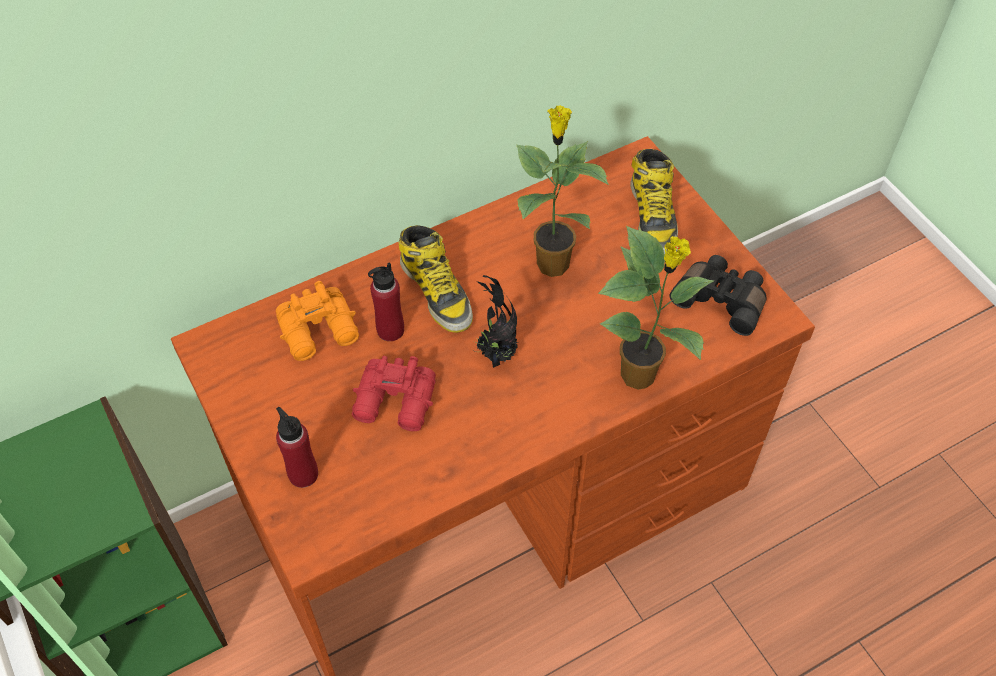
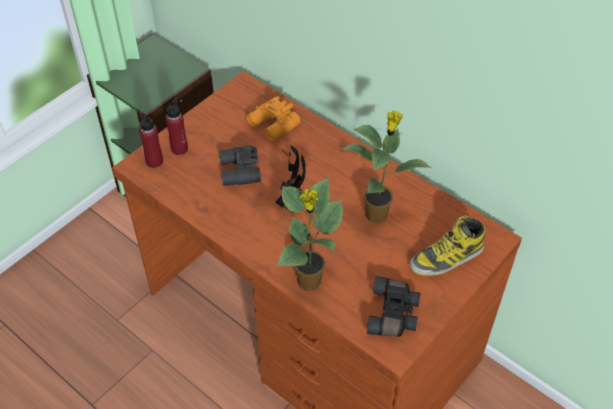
camera: 70 degrees right, 5 degrees down
red binoculars [352,356,436,431] -> black binoculars [219,145,261,186]
red bottle [368,262,404,341] -> red bottle moved to [138,111,163,168]
boot [398,225,473,333] -> none

